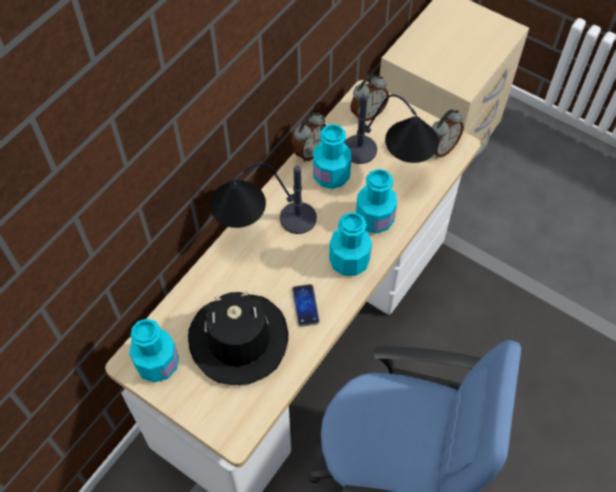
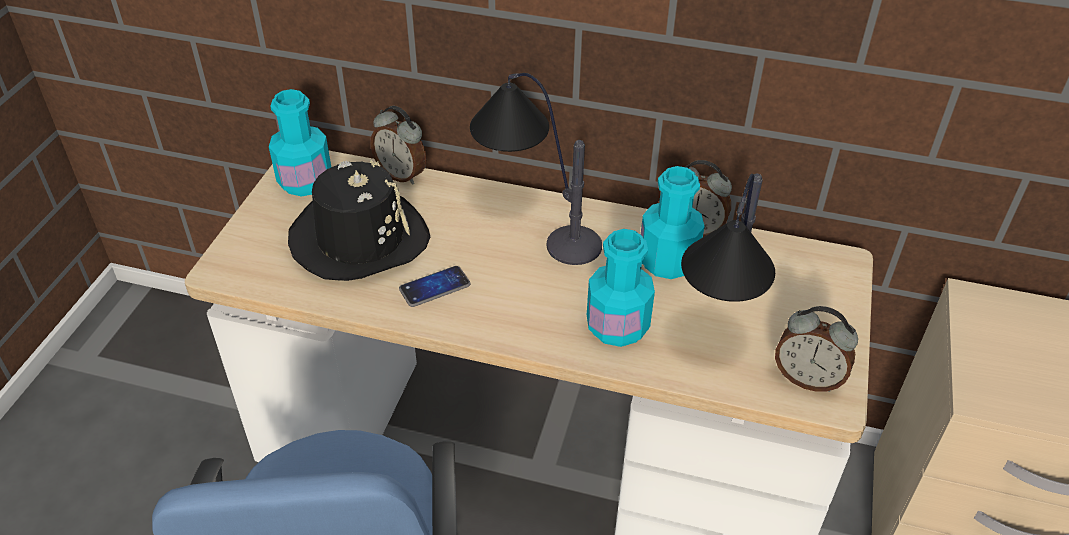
camera: 70 degrees right, 15 degrees down
turquoise bottle [329,213,372,276] -> none
alarm clock [350,75,389,121] -> alarm clock moved to [370,106,426,185]

